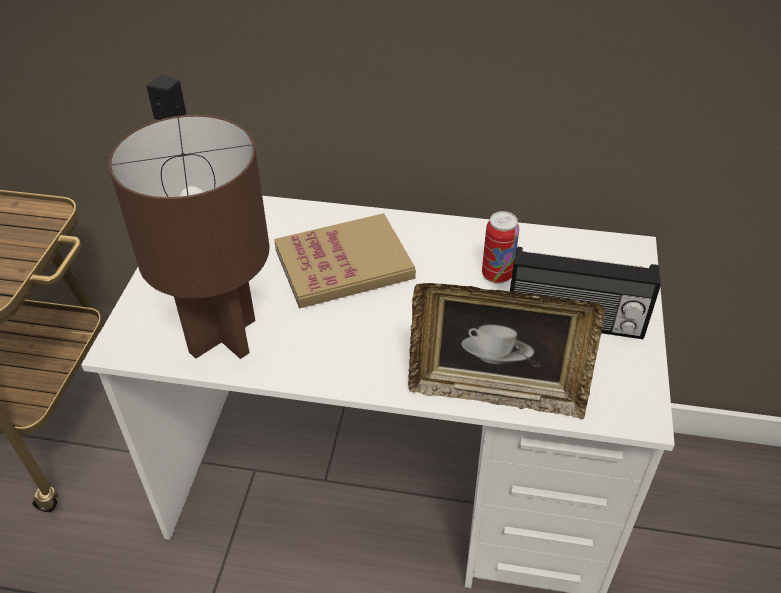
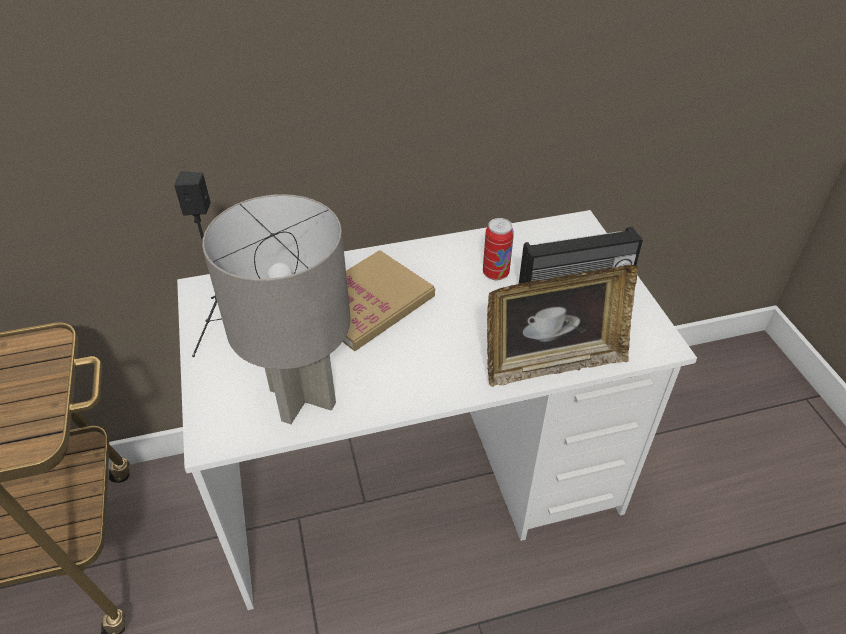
camera: 25 degrees left, 0 degrees up
brown table lamp [109,115,269,359] -> grey table lamp [202,194,351,424]

